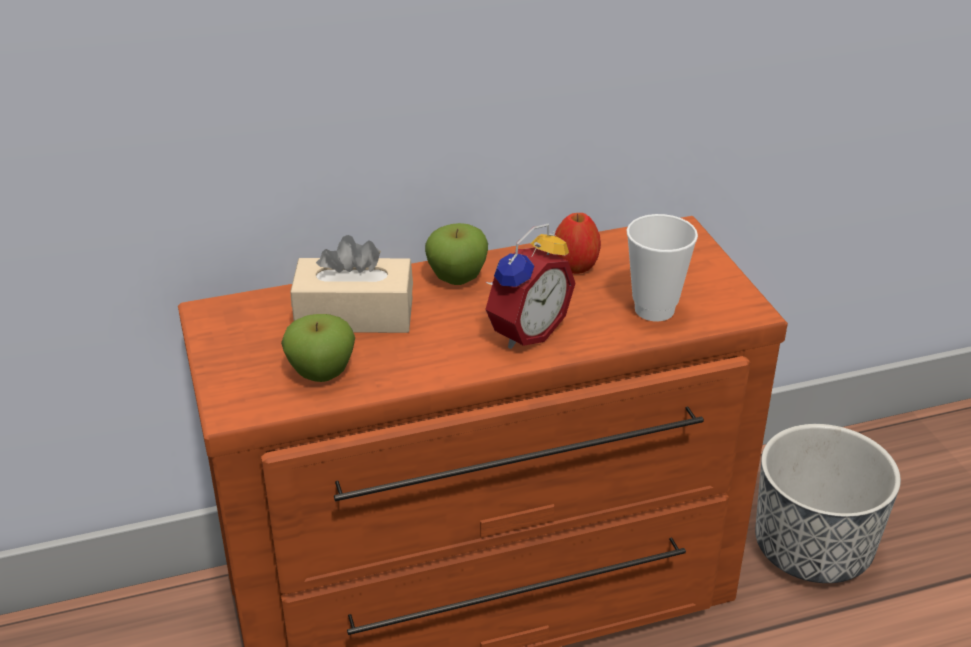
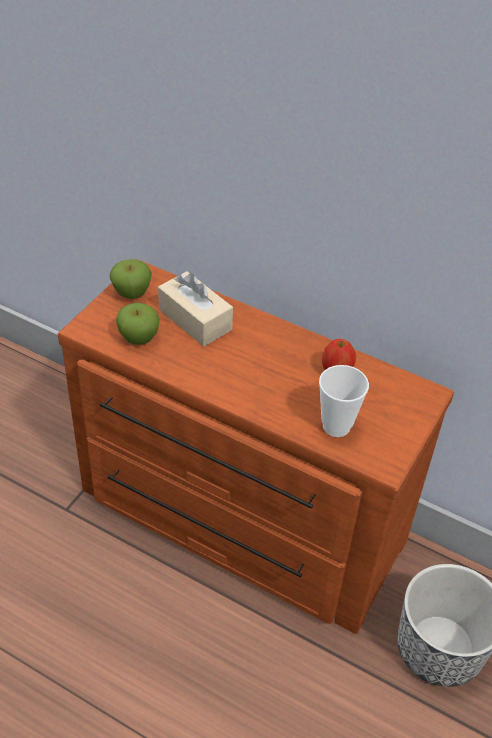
camera: 45 degrees right, 10 degrees up
apple [425,223,488,285] -> apple moved to [110,259,152,299]
alarm clock [485,223,575,349] -> none

